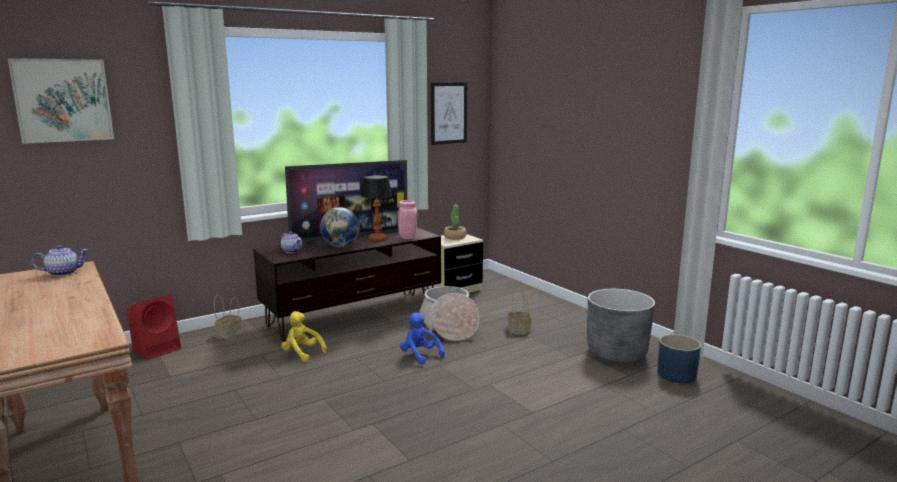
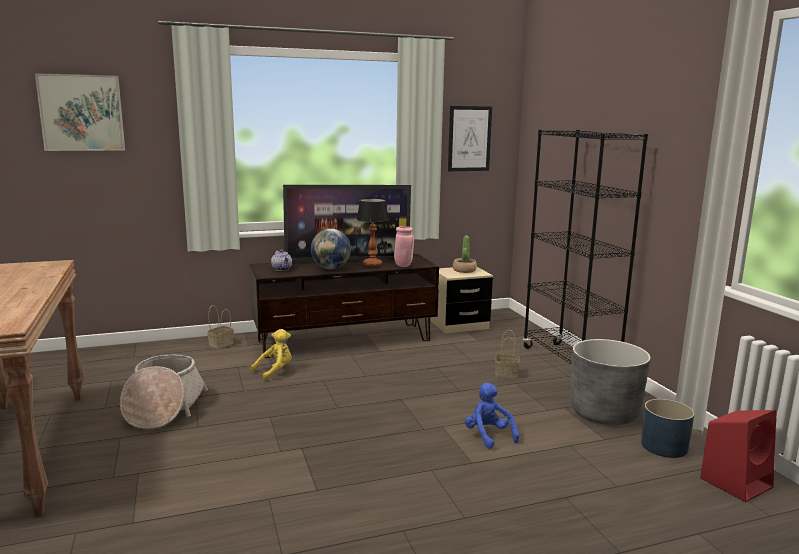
camera: 15 degrees right, 0 degrees up
teapot [32,245,88,276] -> none
red speaker [127,294,181,360] -> red speaker moved to [700,410,777,502]
yellow plush toy [282,311,327,362] -> yellow plush toy turned 90 degrees clockwise [251,329,291,381]
blue plush toy [400,312,445,365] -> blue plush toy moved to [465,383,519,449]
basket [419,286,479,341] -> basket moved to [120,355,208,429]
none -> black bookcase [523,130,648,365]

